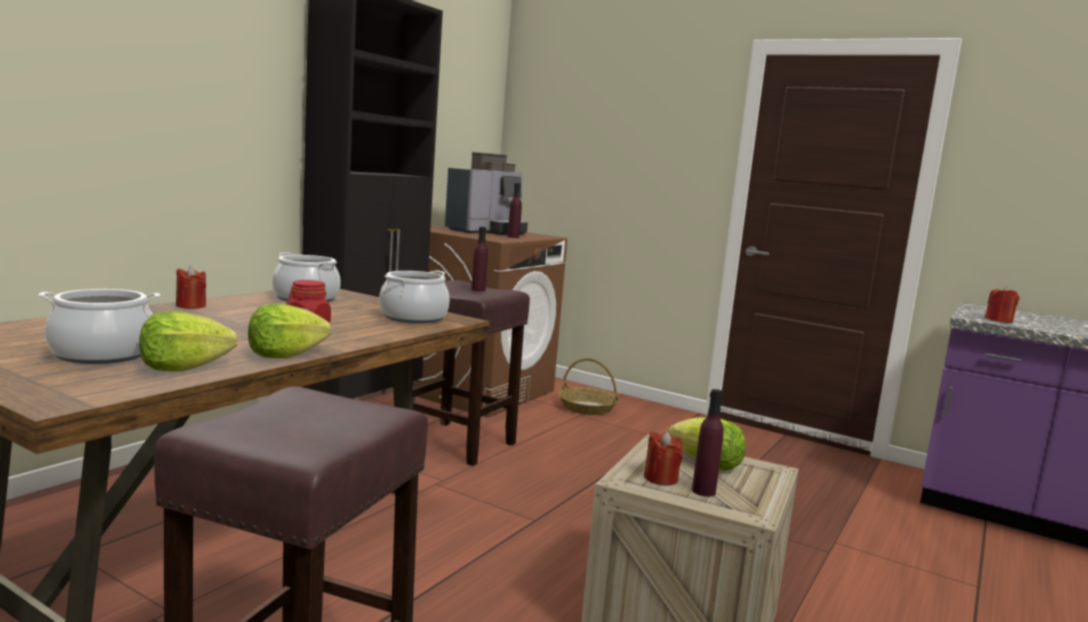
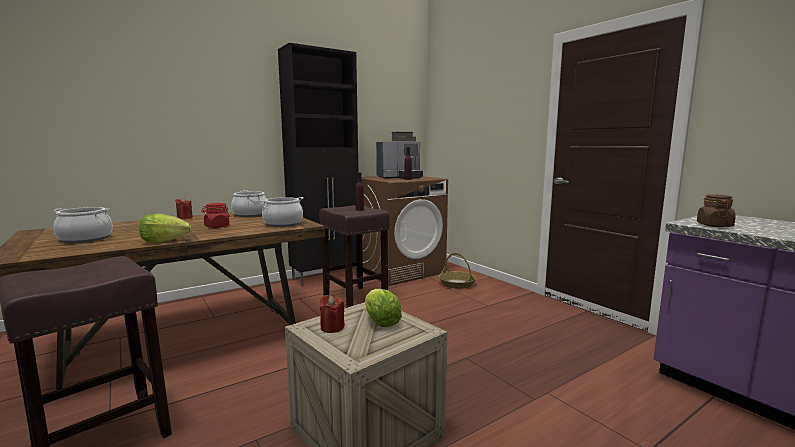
camera: 25 degrees right, 0 degrees up
lettuce [139,311,238,371] -> none
purple bottle [692,389,724,497] -> none
red candle [985,286,1019,323] -> brown jar [697,194,736,227]

